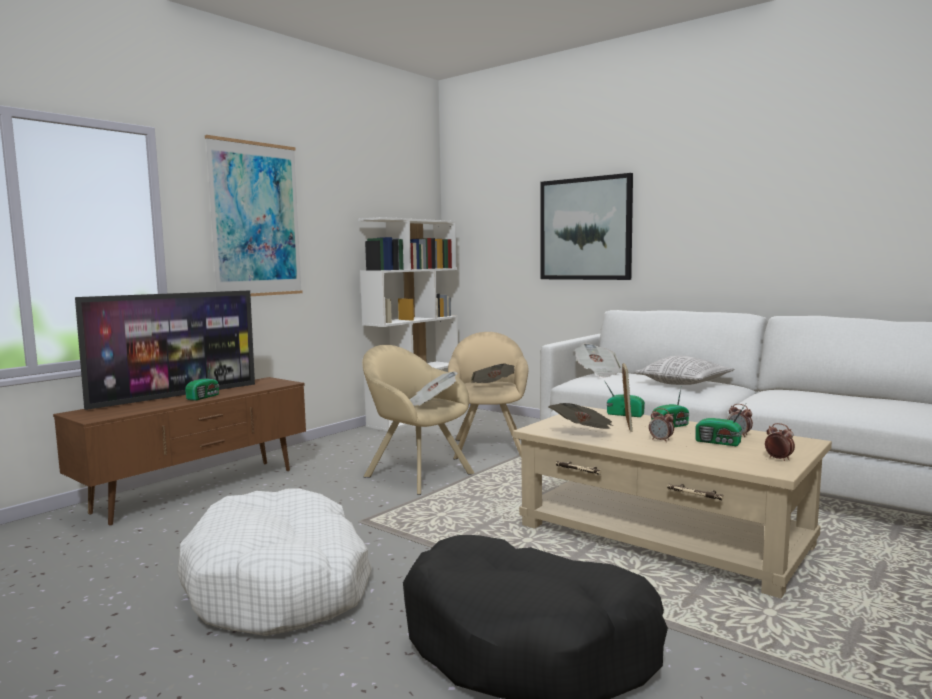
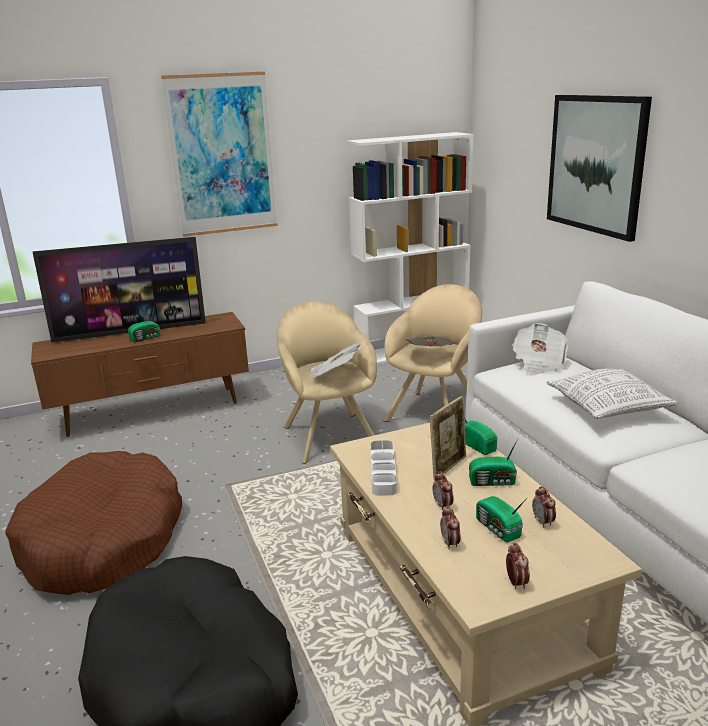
camera: 30 degrees right, 15 degrees up
white dog bed [177,488,372,636] -> brown dog bed [6,451,182,595]
newspaper [548,403,613,429] -> white tray [370,440,397,496]
none -> alarm clock [440,506,461,550]

